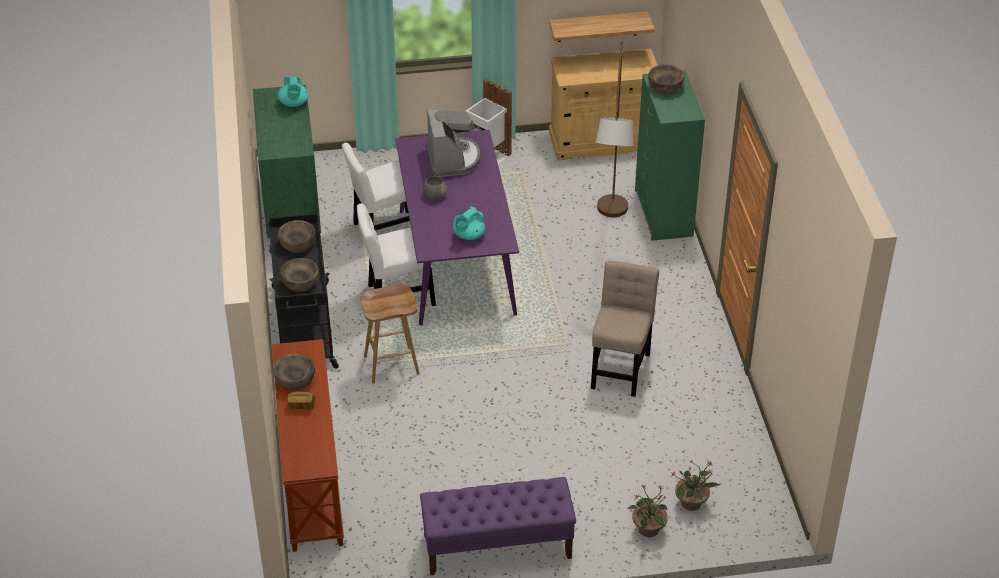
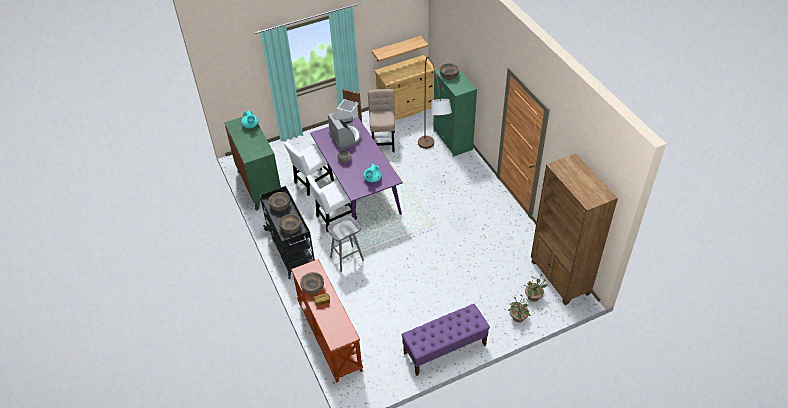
camera: 15 degrees left, 5 degrees up
brown stool [360,285,420,384] -> grey stool [327,216,364,272]
beige chair [591,261,659,397] -> beige chair moved to [368,89,395,152]
none -> brown bookcase [531,153,618,305]

